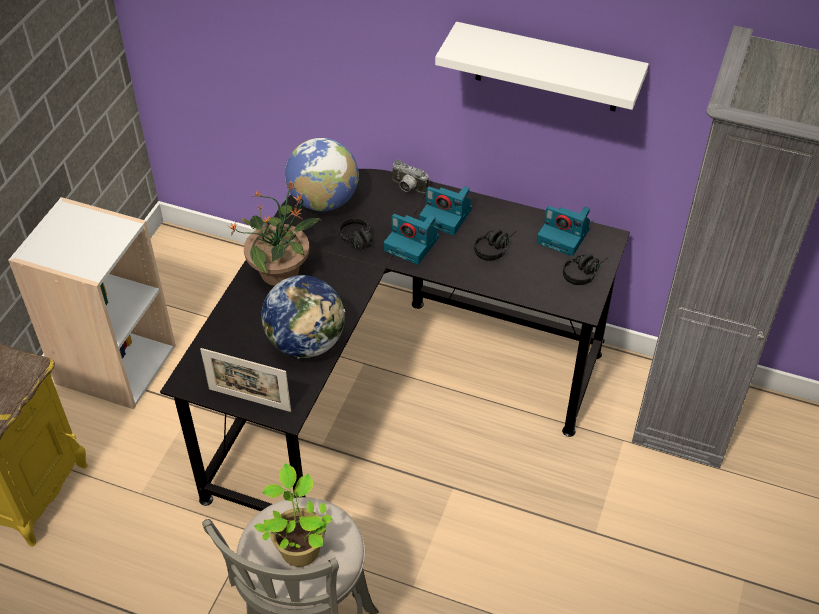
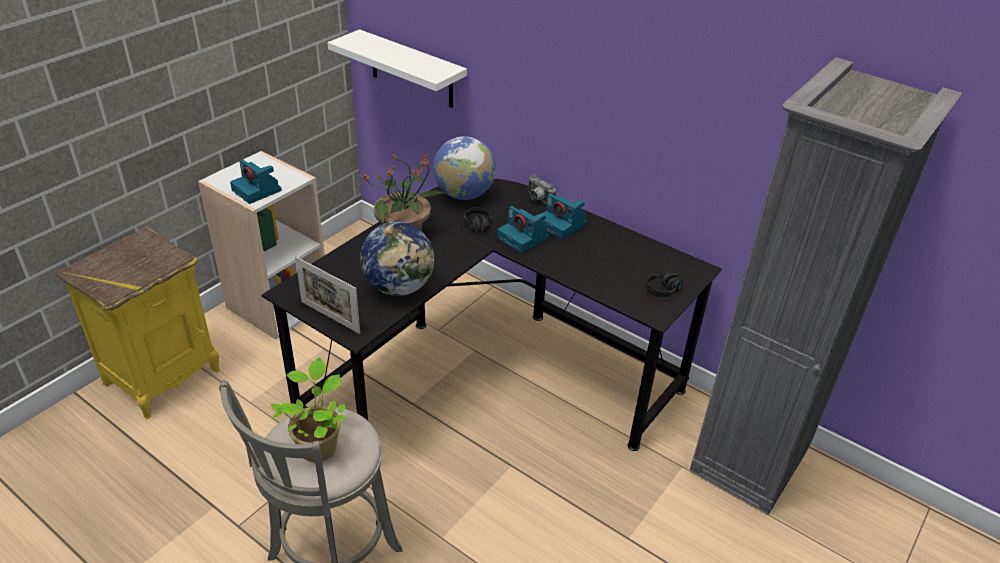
camera: 15 degrees right, 10 degrees down
white shelf [435,22,649,111] -> white shelf moved to [327,29,467,108]
black headphones [474,229,516,261] -> none
camera [537,206,590,256] -> camera moved to [230,159,282,204]

